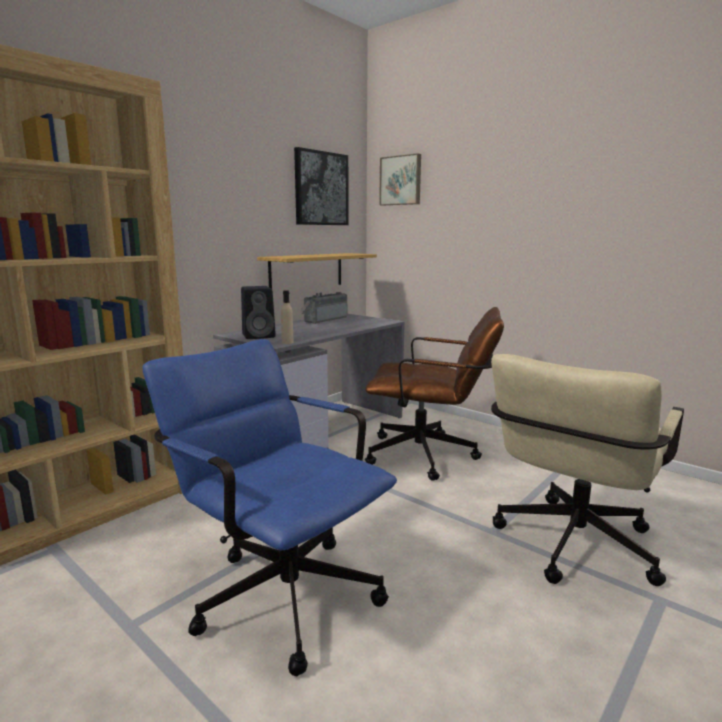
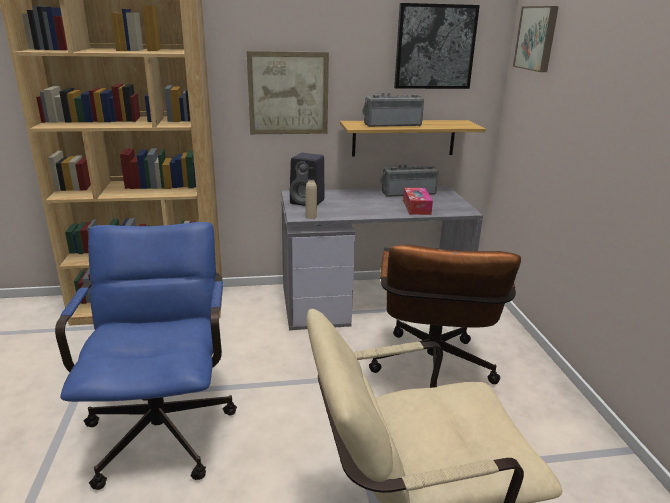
camera: 40 degrees right, 10 degrees up
brown office chair [365,307,504,481] -> brown office chair turned 45 degrees clockwise [369,245,521,387]
none -> picture [247,51,329,134]
none -> radio [362,93,424,127]
none -> tissue box [403,188,433,215]

